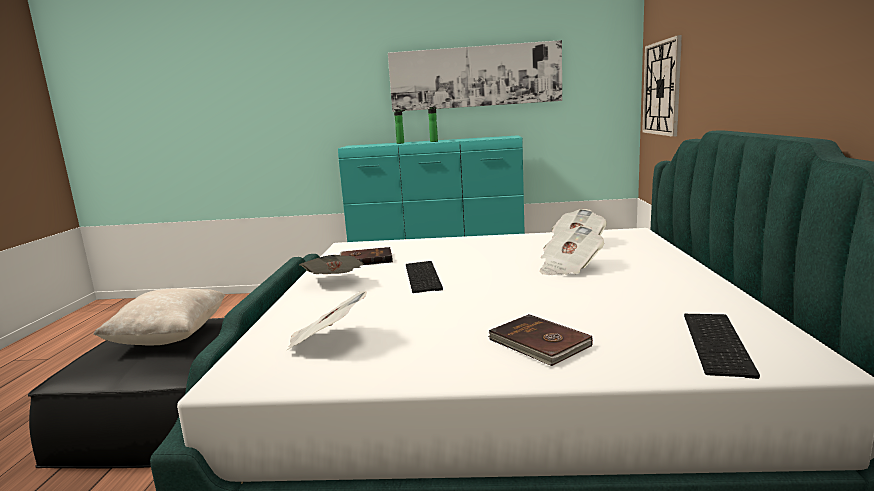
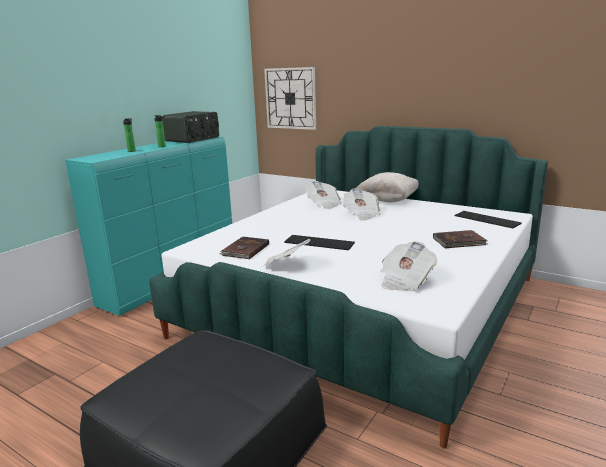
camera: 60 degrees left, 5 degrees up
beige pillow [93,288,226,345] -> beige pillow moved to [356,172,419,202]
picture [388,40,562,112] -> none
none -> radio [162,111,219,143]

